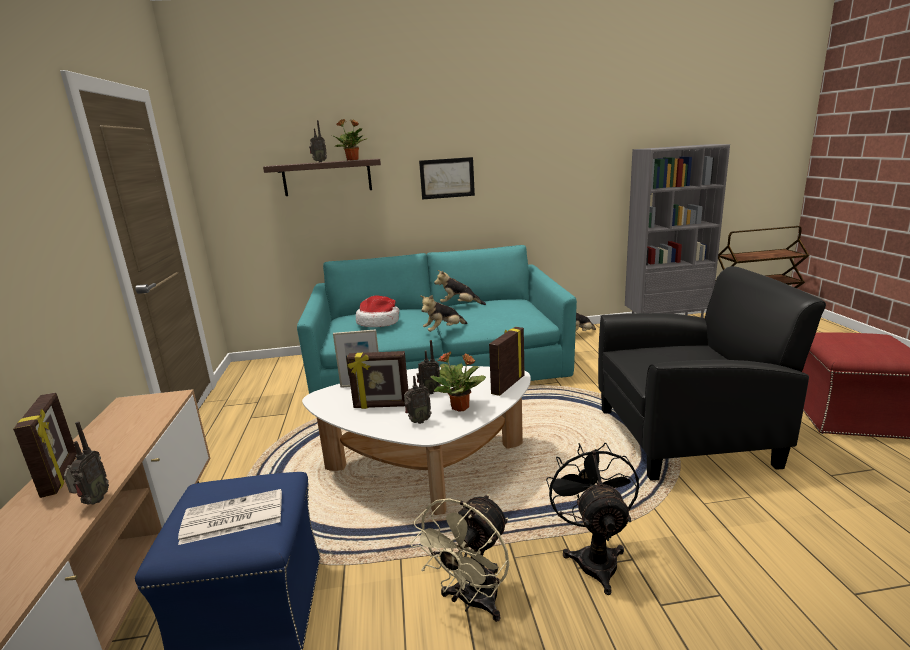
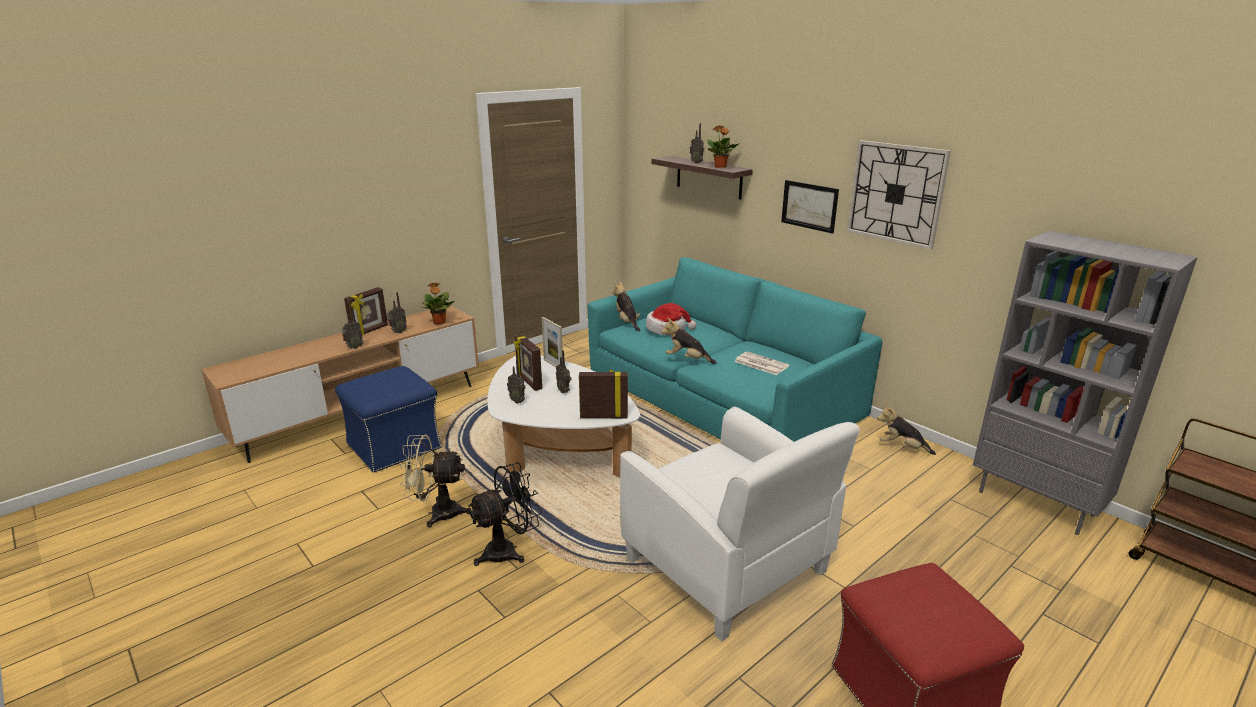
camera: 55 degrees right, 5 degrees up
newspaper [178,489,282,545] -> newspaper moved to [734,352,789,375]
potted plant [431,351,486,412] -> potted plant moved to [421,283,454,324]
plush toy [434,270,486,305] -> plush toy moved to [612,282,640,332]
black armchair [598,266,826,481] -> white armchair [620,407,860,641]
none -> radio [387,292,407,333]
none -> wall clock [847,140,951,250]

